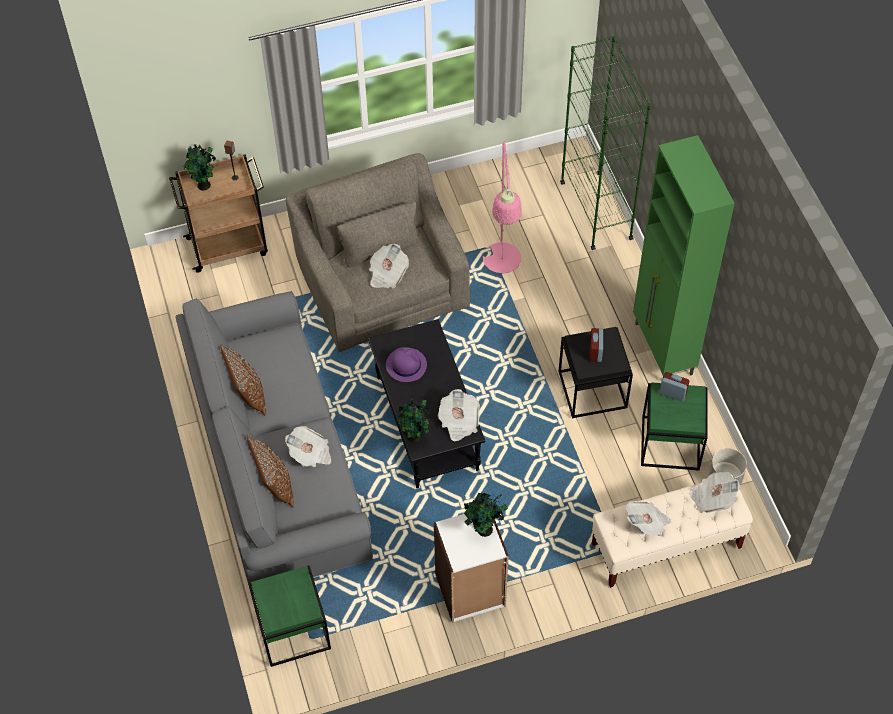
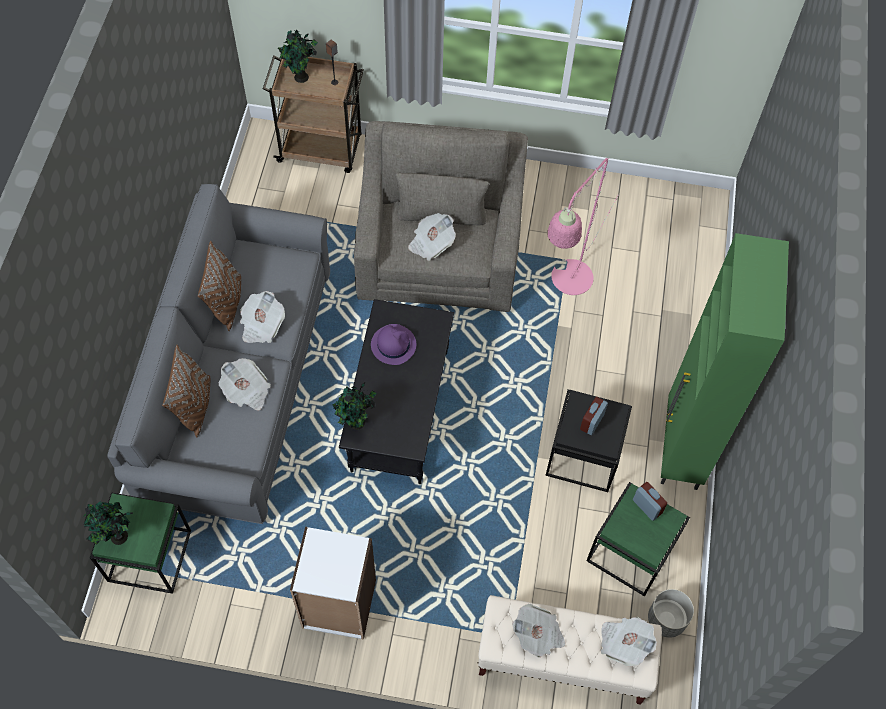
camera: 25 degrees right, 5 degrees up
newspaper [438,389,480,441] -> newspaper moved to [240,291,285,343]
potted plant [464,493,508,537] -> potted plant moved to [82,501,133,545]
green bookcase [560,36,651,250] -> none

